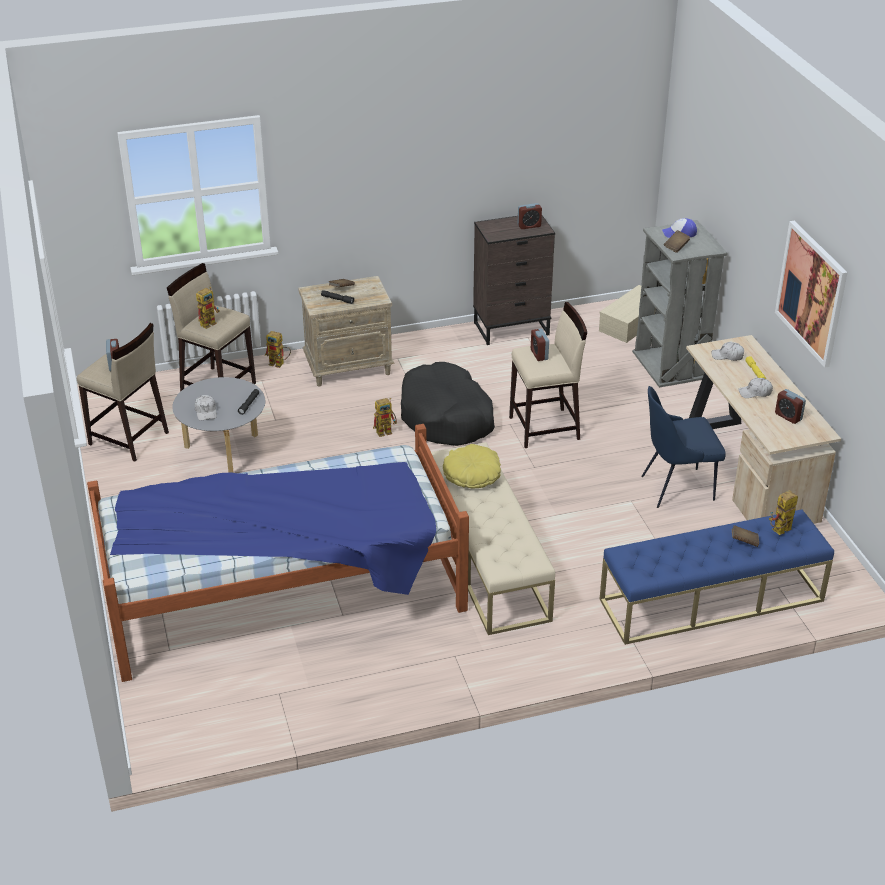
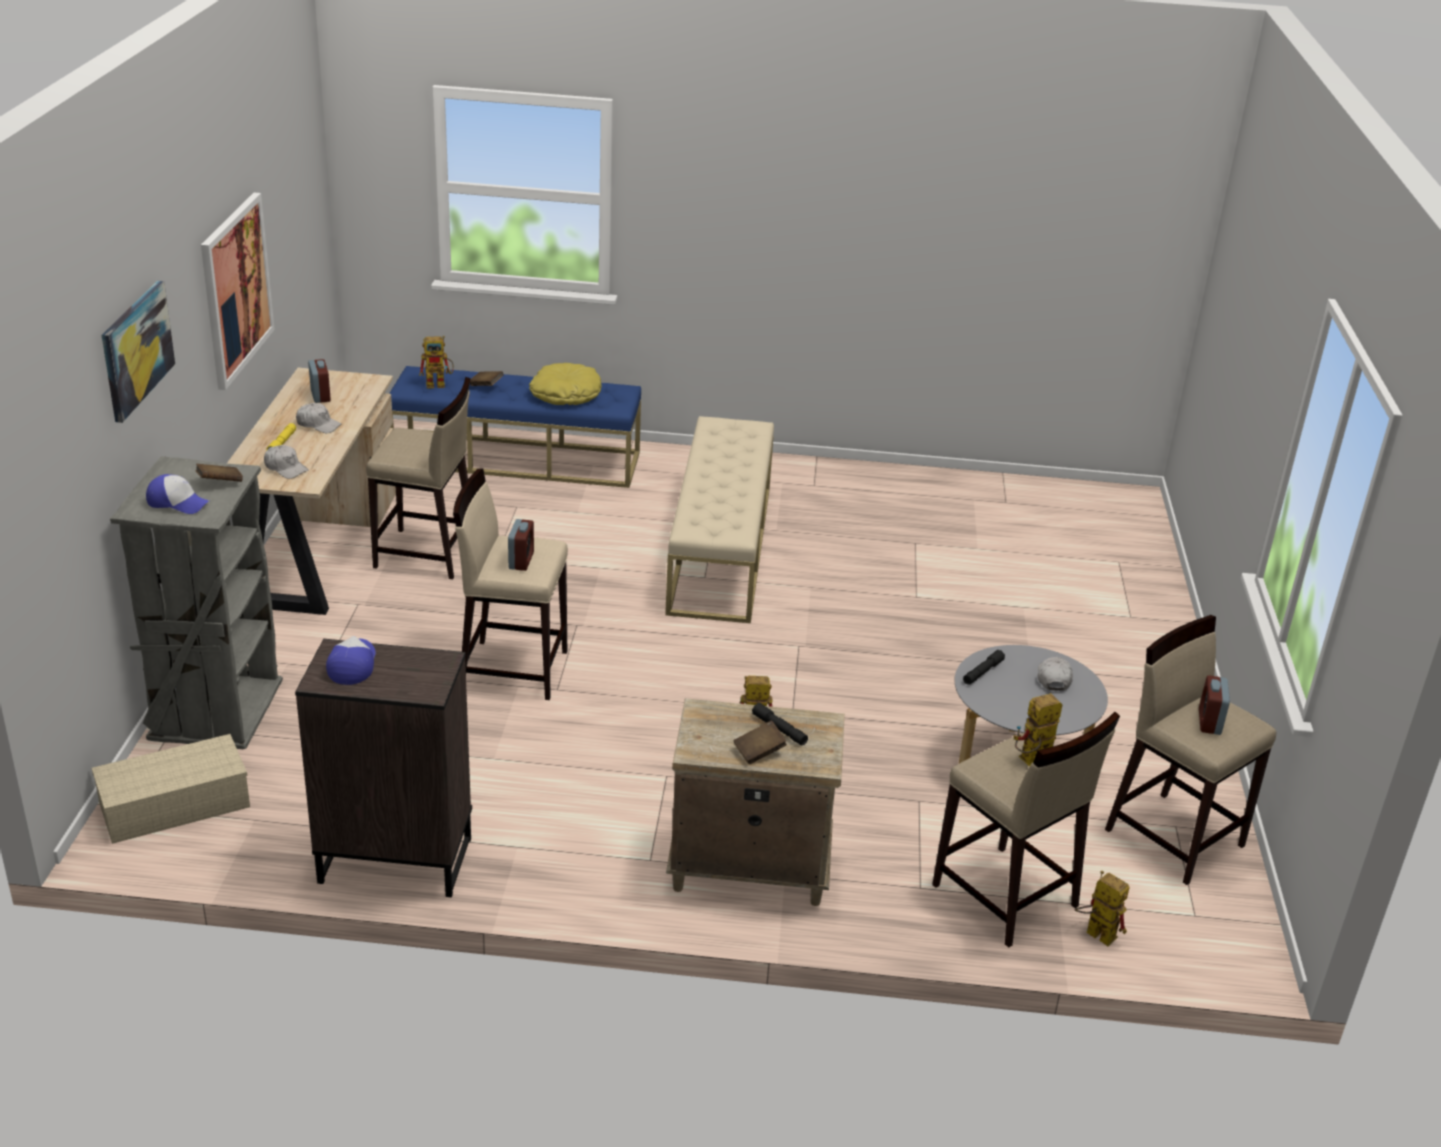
camera: 160 degrees left, 5 degrees down
bed [87,424,469,682] -> none
toy robot [265,331,291,368] -> toy robot moved to [1075,871,1130,946]
black dog bed [401,362,495,446] -> none
yellow pillow [443,444,501,488] -> yellow pillow moved to [529,363,602,405]
alarm clock [518,203,542,229] -> cap [326,636,376,685]
blue chair [641,386,726,508] -> beige stool [366,377,471,579]
none -> picture [102,281,175,423]

